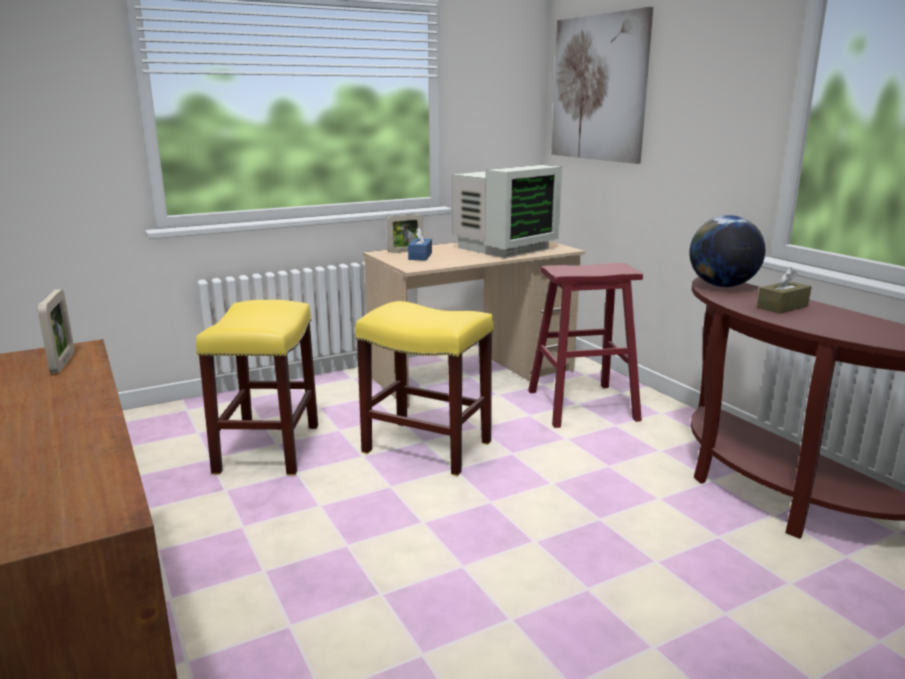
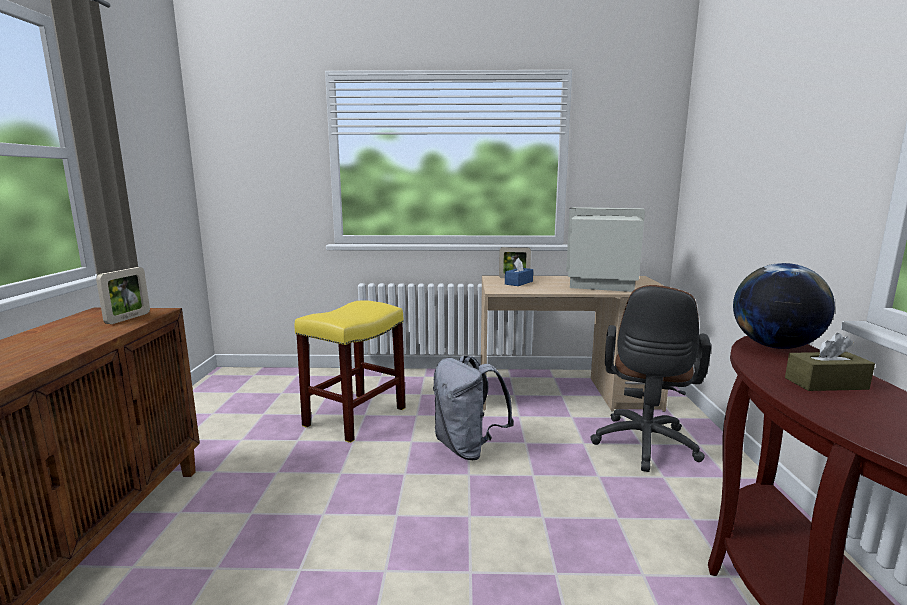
camera: 30 degrees right, 5 degrees down
yellow stool [355,301,494,476] -> grey backpack [433,356,514,460]
monitor [453,165,562,258] -> monitor turned 150 degrees counterclockwise [566,207,645,292]
red stool [528,263,643,428] -> brown office chair [590,285,711,472]
picture [551,7,653,164] -> none

